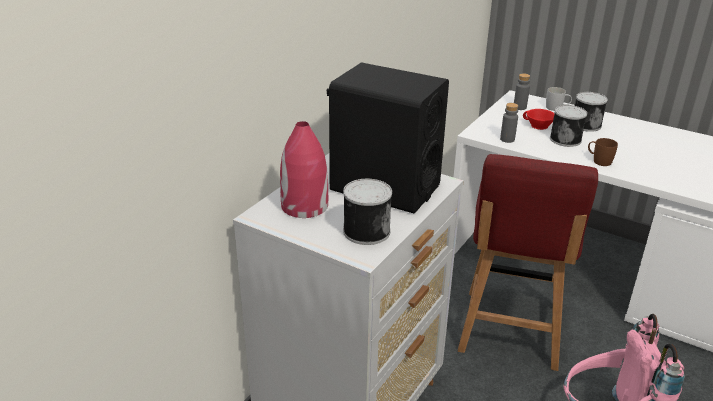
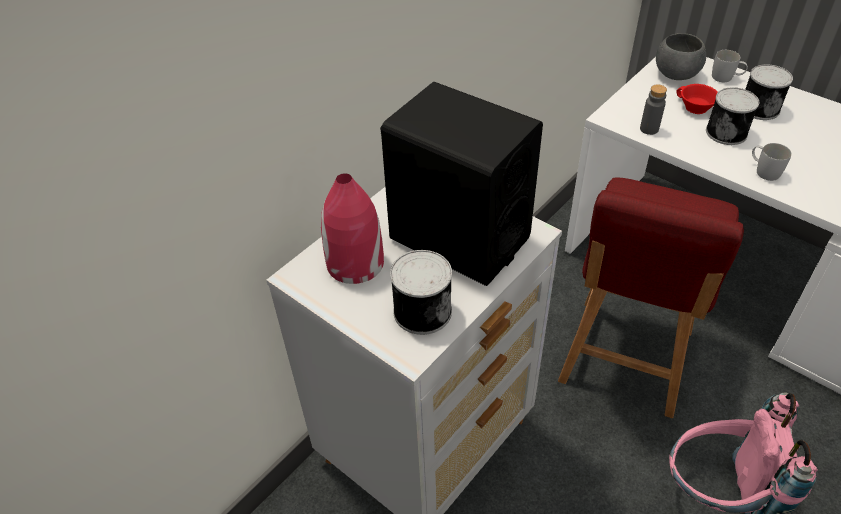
camera: 10 degrees right, 15 degrees up
grey bottle [514,73,530,110] -> grey bowl [656,33,706,80]
brown mug [588,138,618,166] -> white mug [752,143,792,181]

